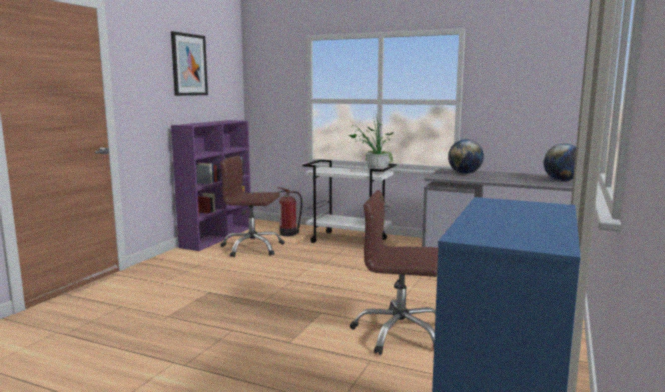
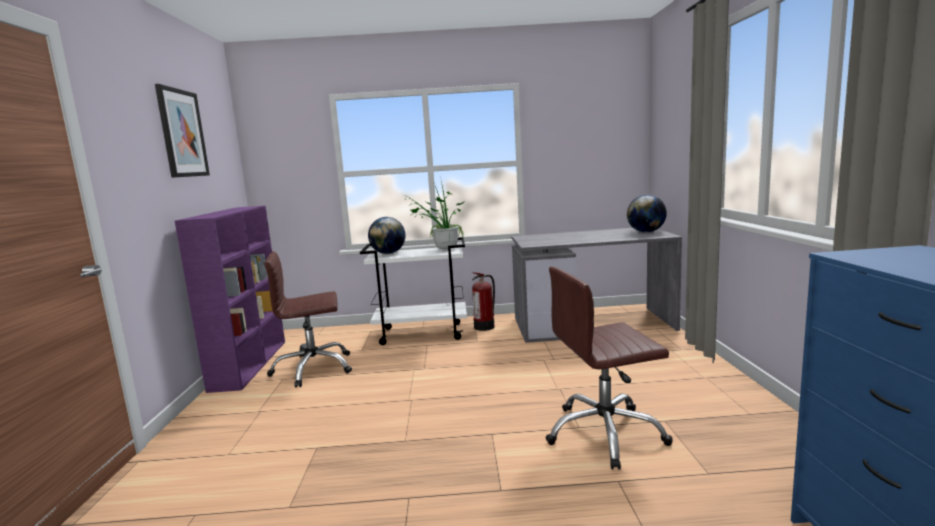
camera: 25 degrees left, 0 degrees up
fire extinguisher [277,187,302,236] -> fire extinguisher moved to [472,272,495,331]
globe [448,139,484,174] -> globe moved to [368,217,405,254]

